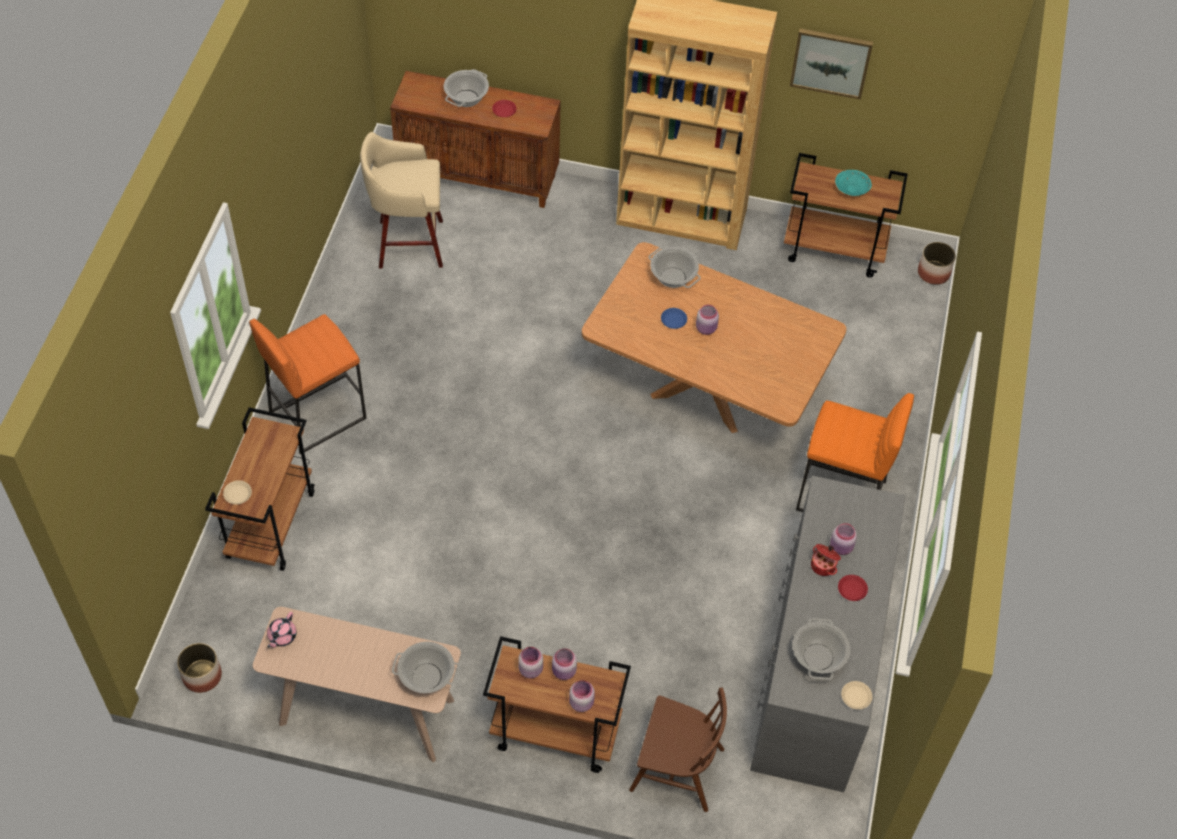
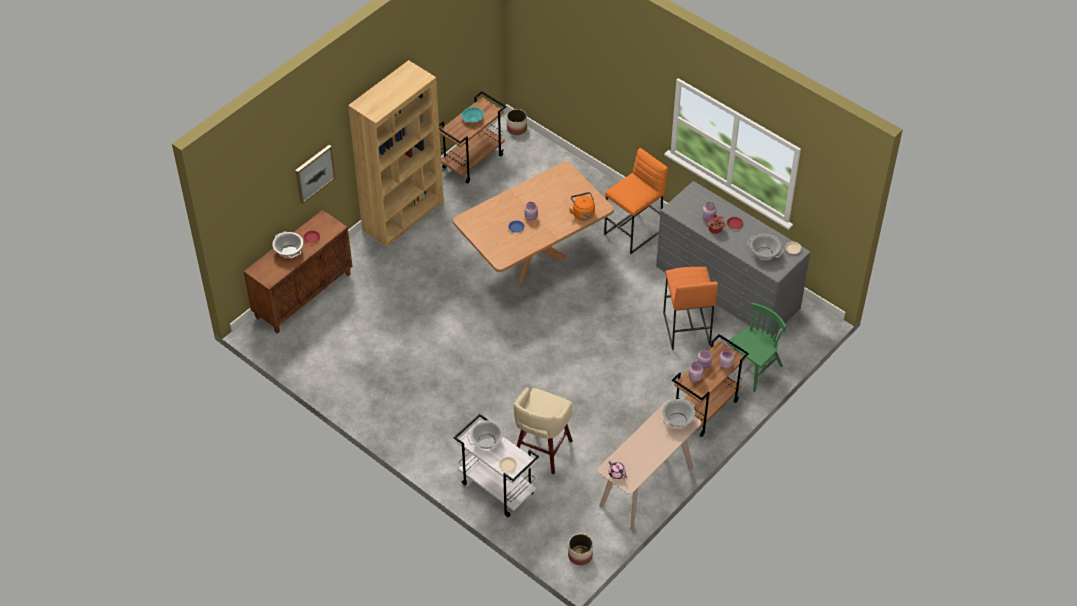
camera: 60 degrees left, 5 degrees down
brown cart [205,407,315,571] -> white cart [454,414,539,517]
orange stool [249,314,367,454] -> orange stool moved to [663,267,718,350]
beige stool [360,132,443,269] -> beige stool moved to [514,387,573,475]
brown chair [629,688,727,812] -> green chair [727,303,786,392]
cooking pot [649,247,701,288] -> cooking pot moved to [467,421,507,449]
picture [790,28,873,100] -> picture moved to [295,145,336,204]
none -> orange kettle [569,192,595,221]

